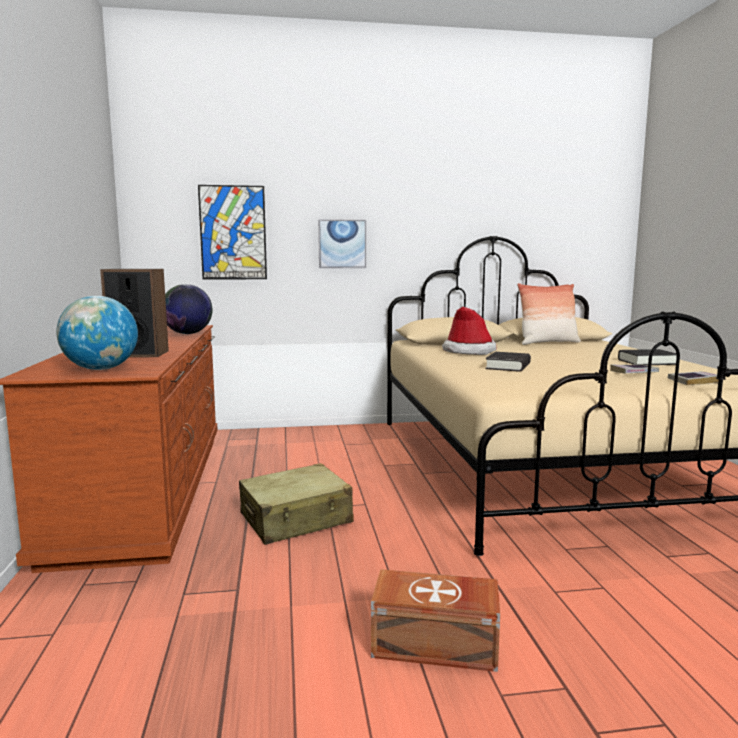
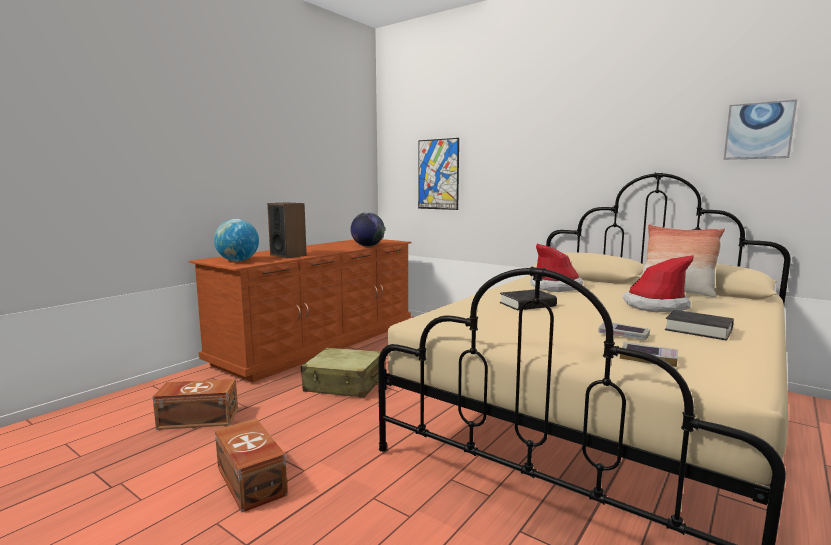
camera: 45 degrees right, 0 degrees up
picture [318,219,366,268] -> picture moved to [724,99,797,160]
none -> brown storage box [153,379,238,430]
none -> hat [622,255,694,312]

